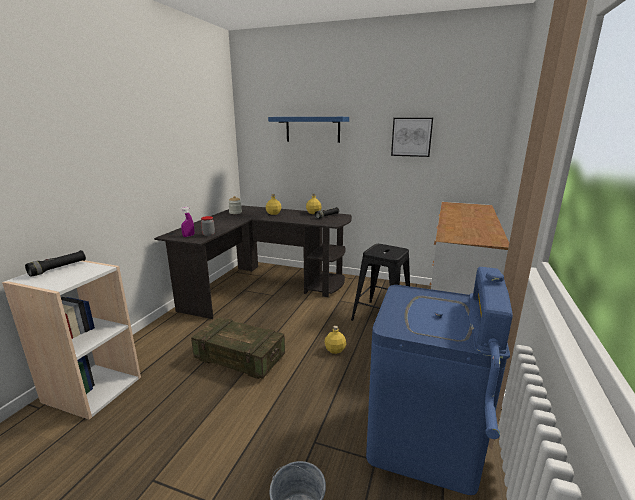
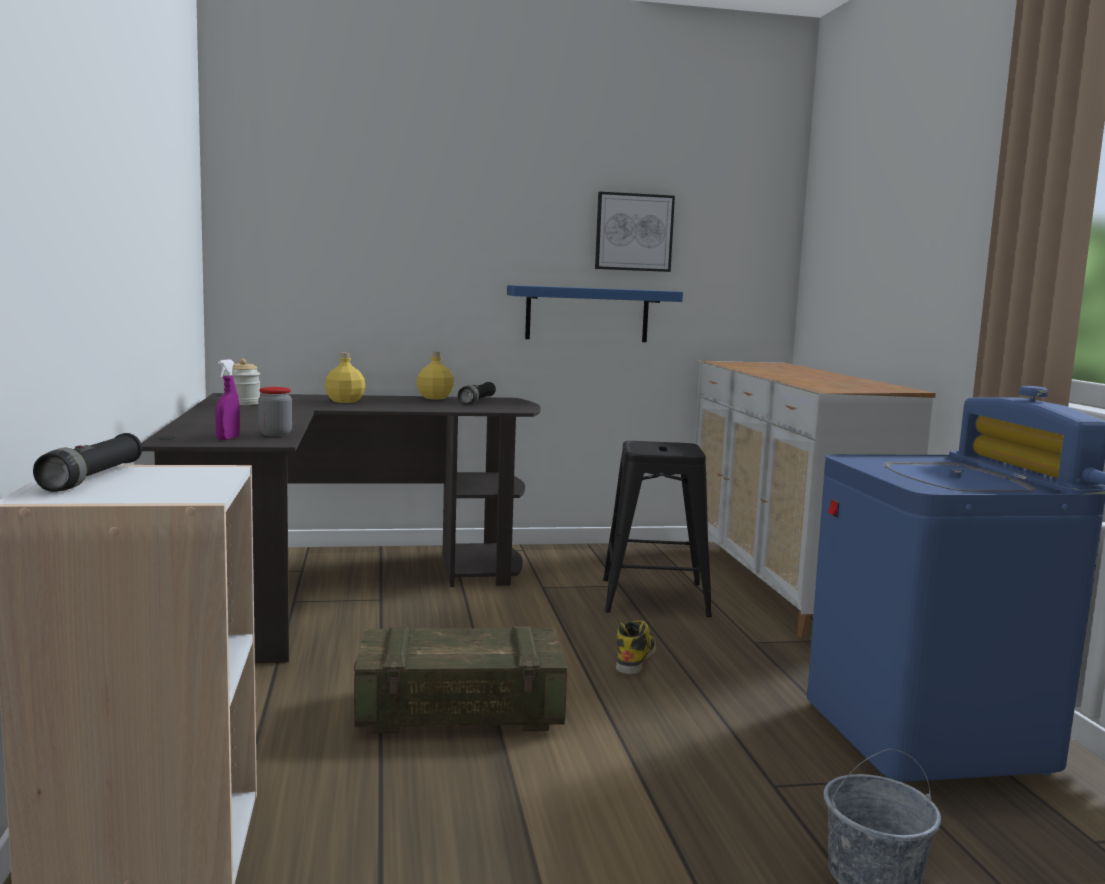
camera: 30 degrees left, 10 degrees down
blue shelf [268,117,349,143] -> blue shelf moved to [507,285,683,342]
yellow bottle [325,326,346,354] -> boot [616,620,656,675]

